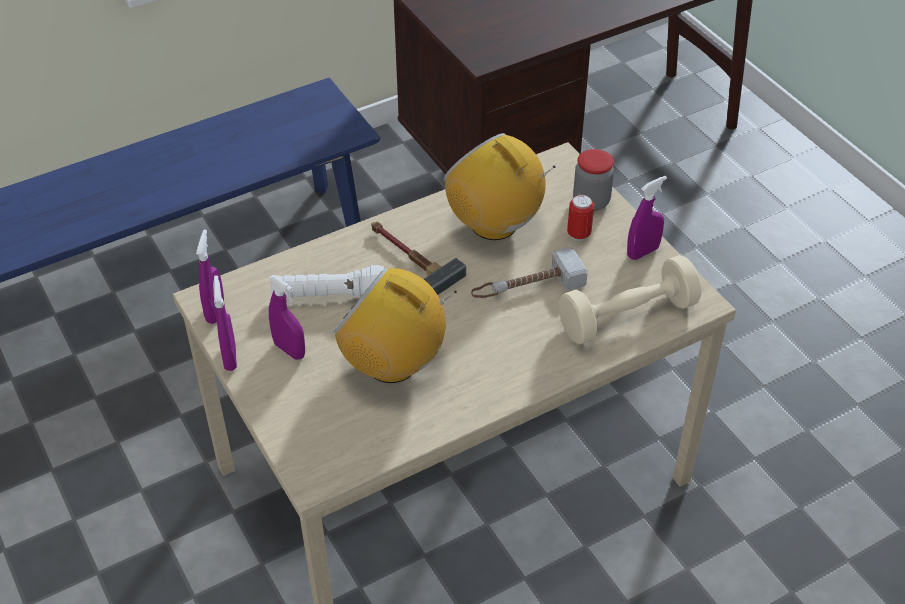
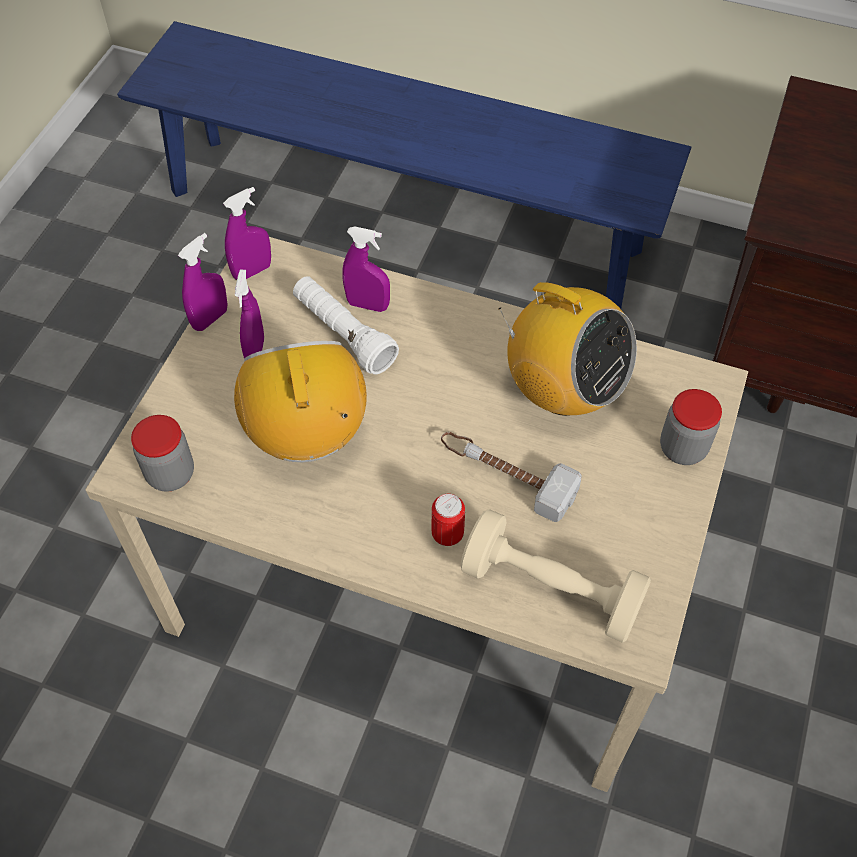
camera: 50 degrees right, 10 degrees up
hammer [371,221,466,295] -> none
radio [445,133,555,240] -> radio turned 120 degrees clockwise [498,282,637,416]
can [567,194,594,241] -> can moved to [432,494,465,546]
purple spray bottle [627,176,667,260] -> purple spray bottle moved to [343,227,390,312]
none -> jar [131,415,194,492]

